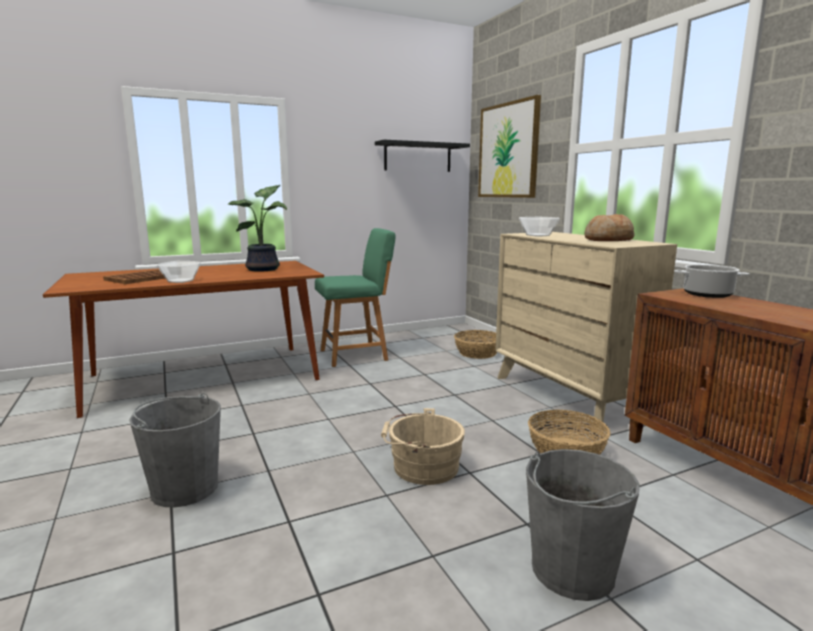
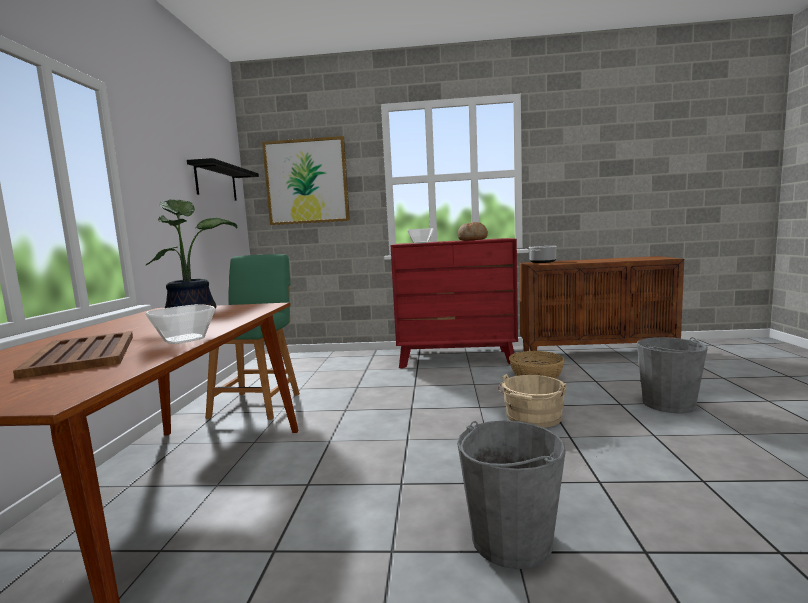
camera: 60 degrees left, 5 degrees down
basket [454,330,497,359] -> none
beige dresser [495,232,677,432] -> red dresser [391,238,518,369]

